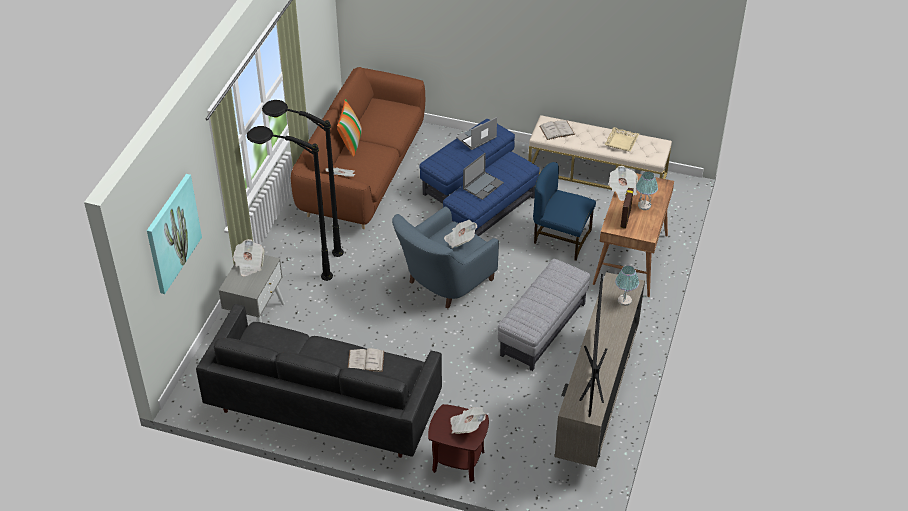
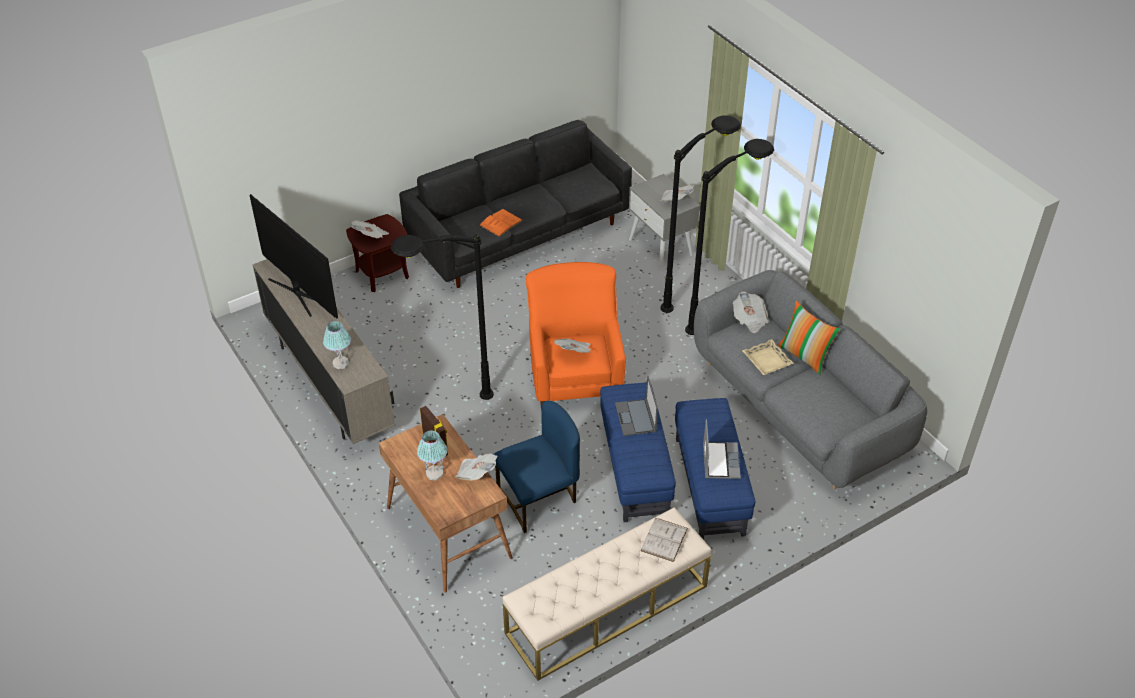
camera: 130 degrees right, 0 degrees up
picture [147,174,202,294] -> none
brown sofa [291,67,425,229] -> grey sofa [694,270,927,490]
white book [348,348,384,372] -> orange book [479,209,523,237]
blue armchair [392,207,499,309] -> orange armchair [526,262,625,412]
grey ottoman [498,259,590,371] -> black floor lamp [391,234,494,400]
beige tray [604,127,639,151] -> beige tray moved to [742,339,794,375]

